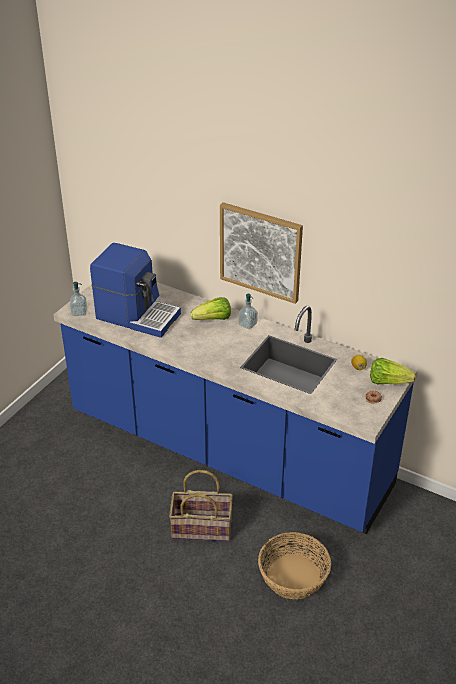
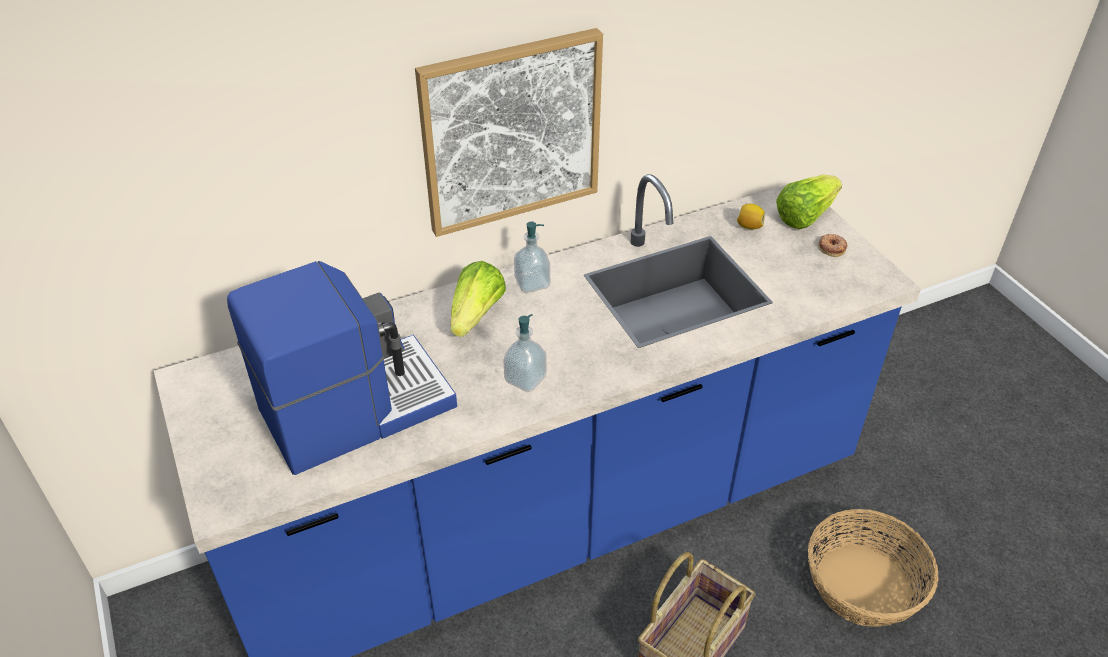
camera: 55 degrees left, 5 degrees up
soap dispenser [70,282,87,316] -> soap dispenser moved to [503,314,547,392]

